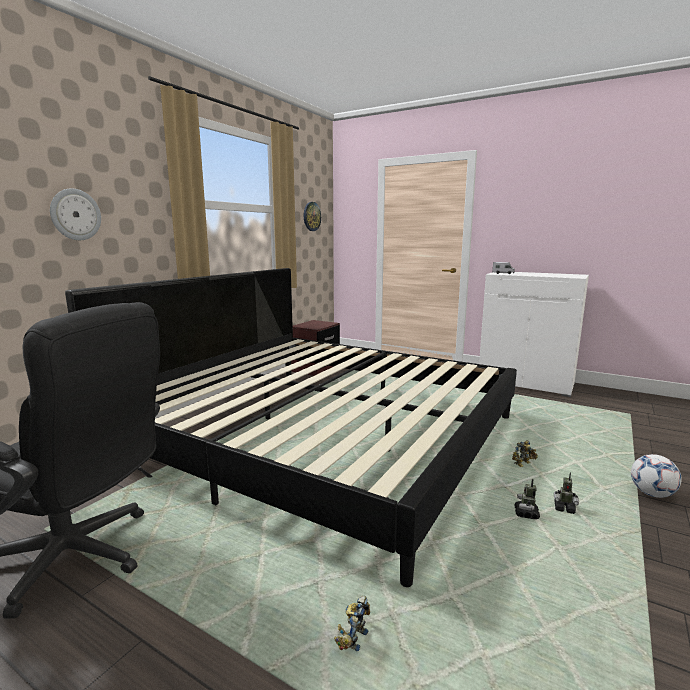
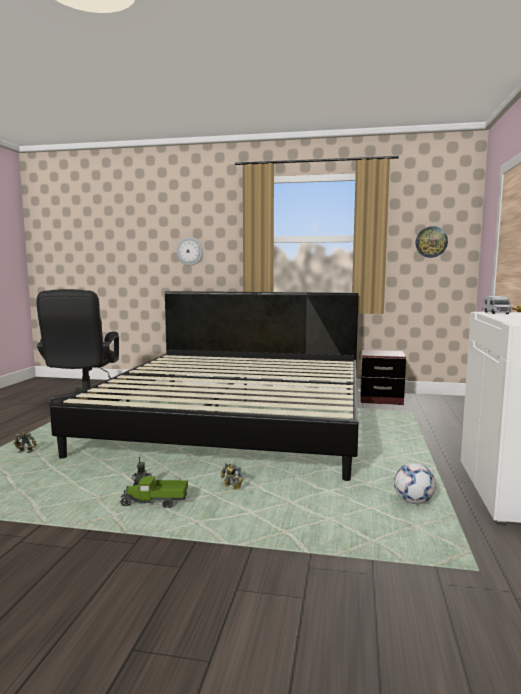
camera: 70 degrees right, 5 degrees down
toy robot [554,472,579,514] -> toy truck [120,476,188,508]
football [631,454,682,498] -> football moved to [394,463,436,504]

